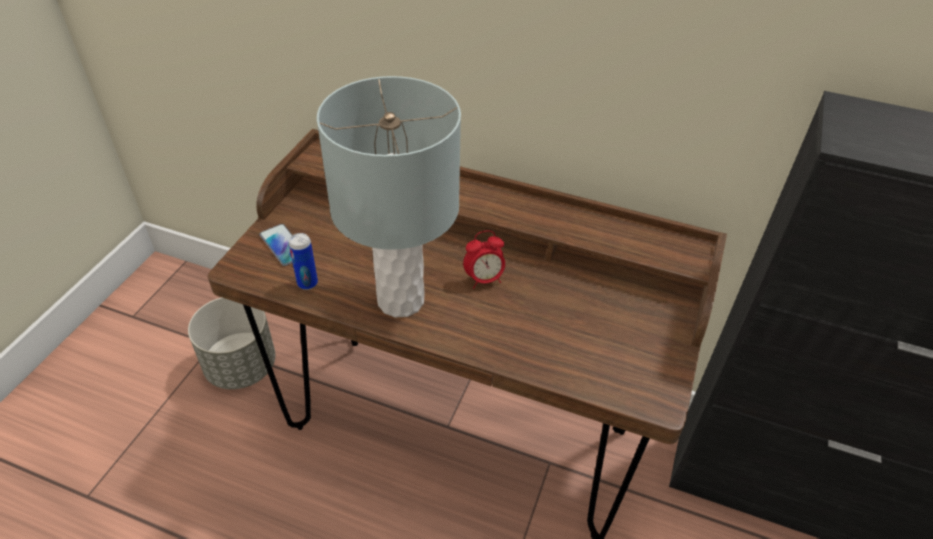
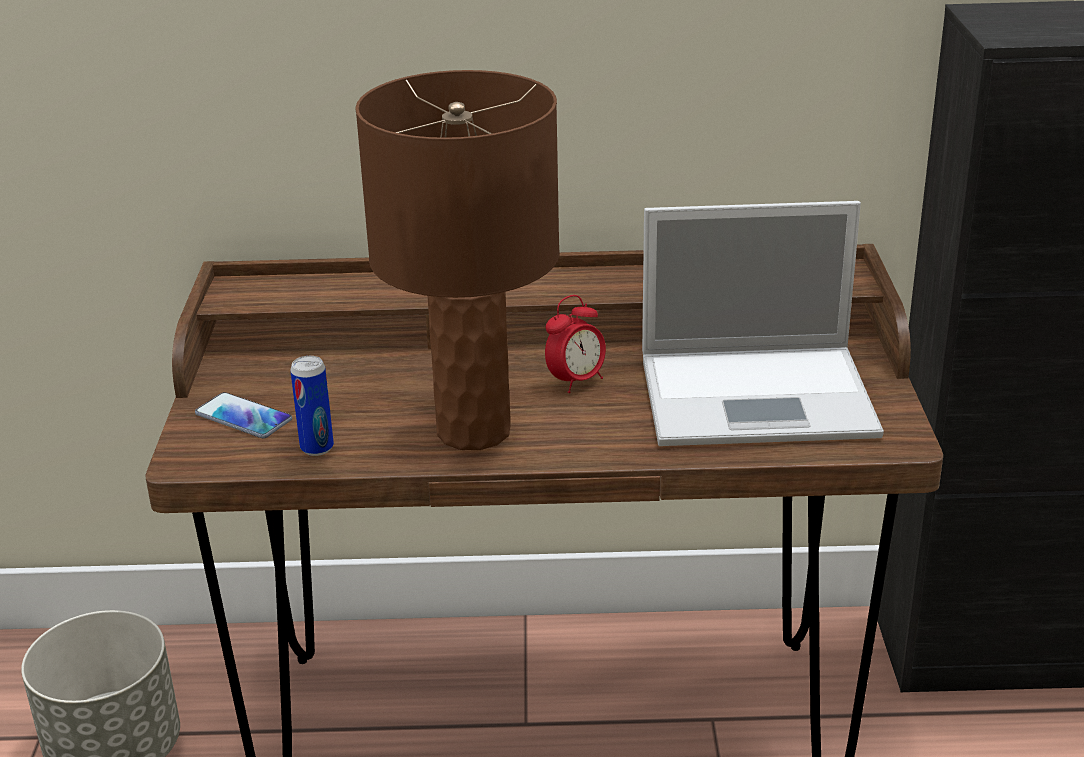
camera: 20 degrees left, 15 degrees down
grey table lamp [317,76,461,318] -> brown table lamp [355,70,560,450]
none -> laptop [642,201,884,446]

